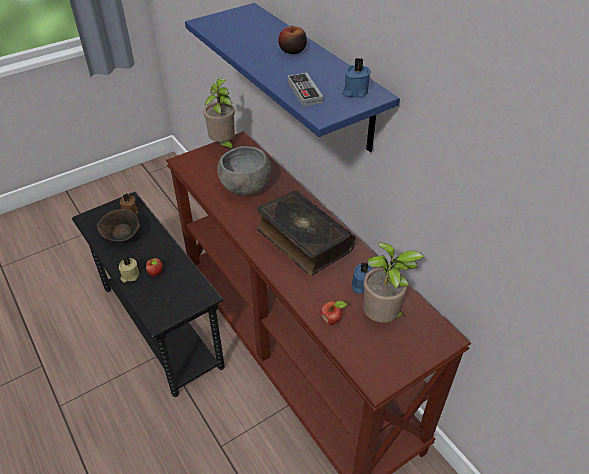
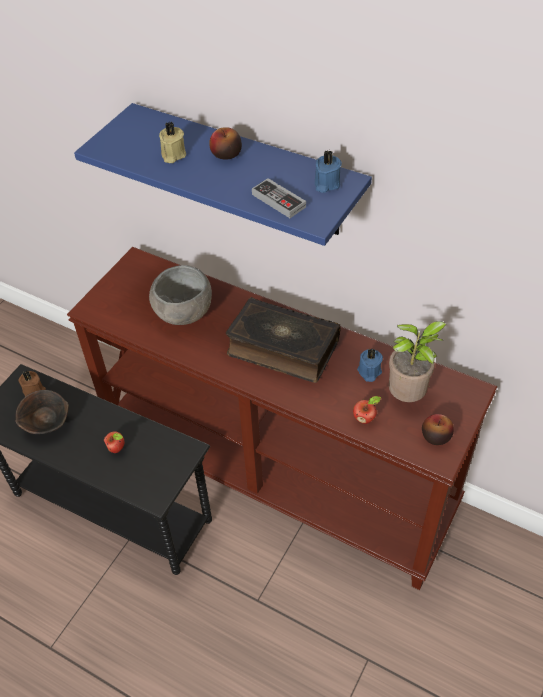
camera: 25 degrees left, 5 degrees up
beige candle [119,256,139,282] -> beige candle moved to [159,122,186,163]
potted plant [203,79,235,149] -> none
none -> apple [422,414,454,445]

